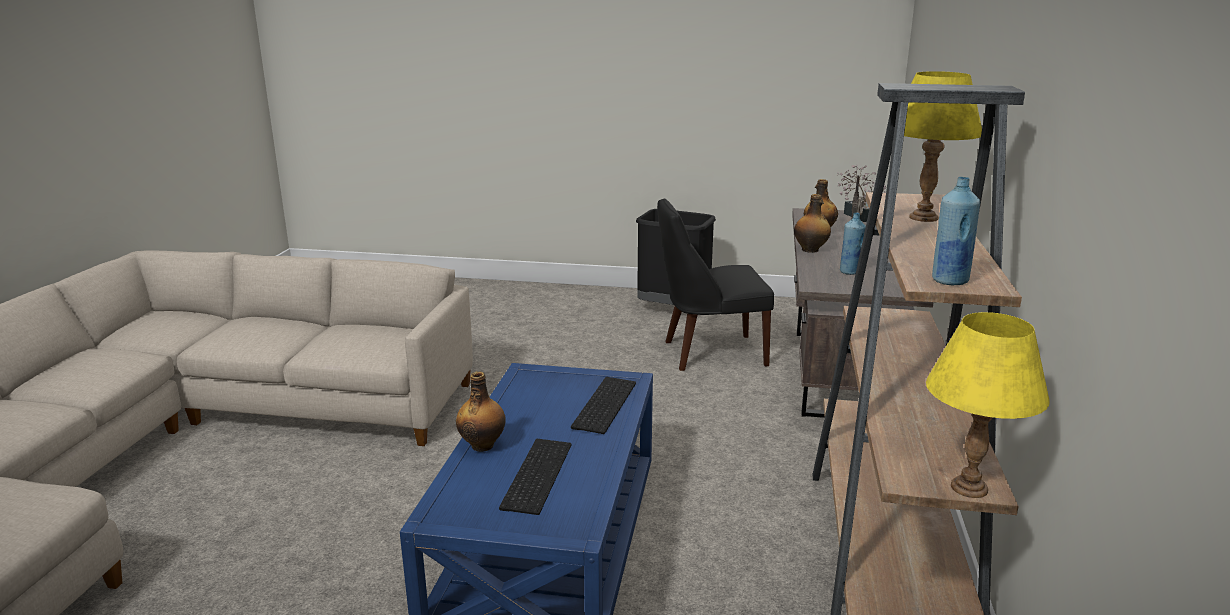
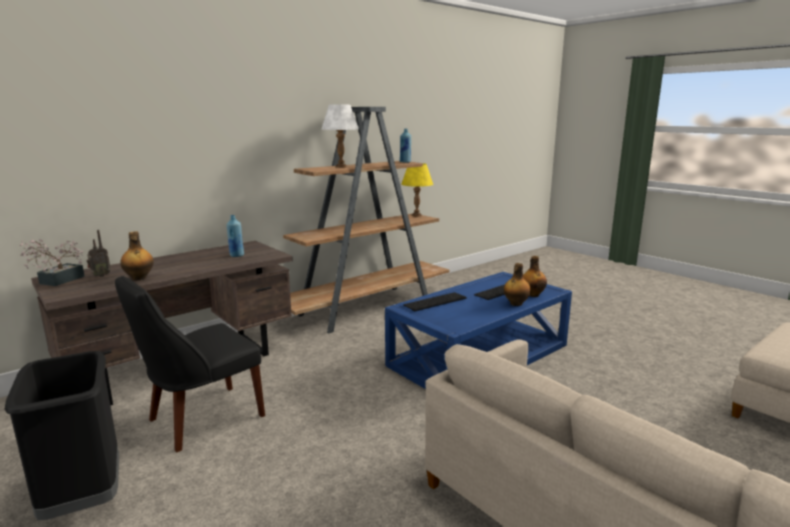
camera: 140 degrees left, 5 degrees down
black chair [657,199,774,371] -> black chair turned 105 degrees clockwise [115,276,265,452]
bottle [794,194,831,253] -> bottle moved to [523,256,547,297]
yellow table lamp [904,71,982,222] -> white table lamp [321,105,359,168]

